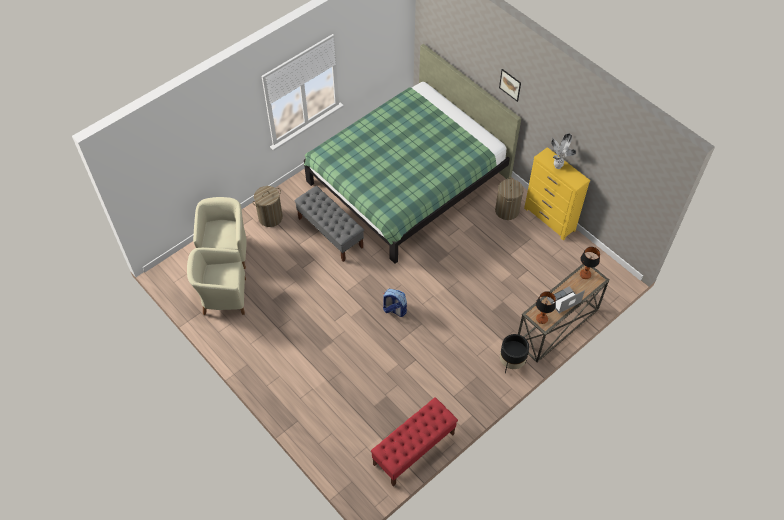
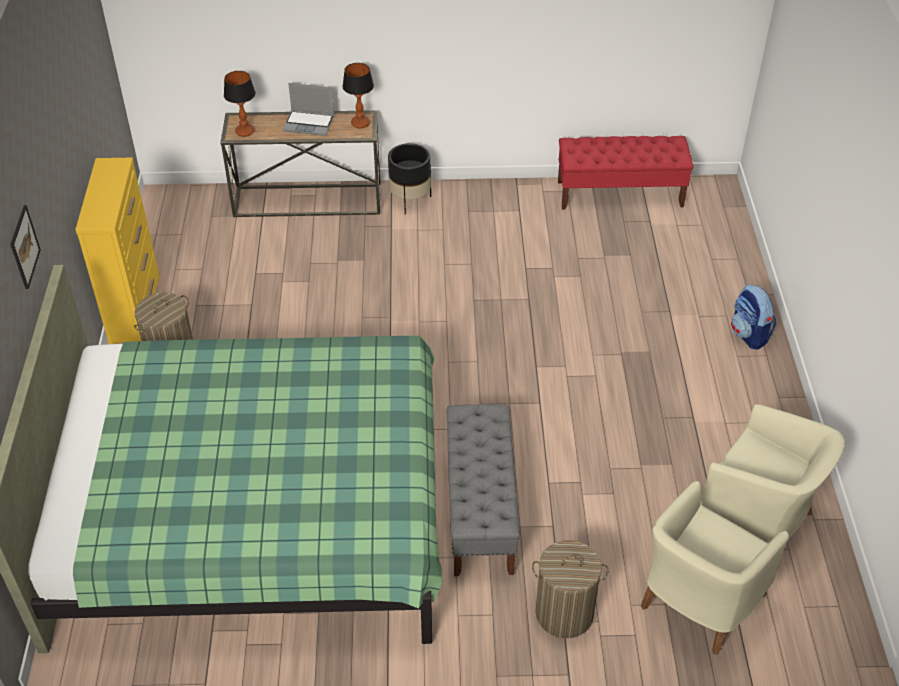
camera: 140 degrees left, 10 degrees down
backpack [383,289,407,317] -> backpack moved to [731,284,776,350]
potted plant [551,134,576,169] -> none

